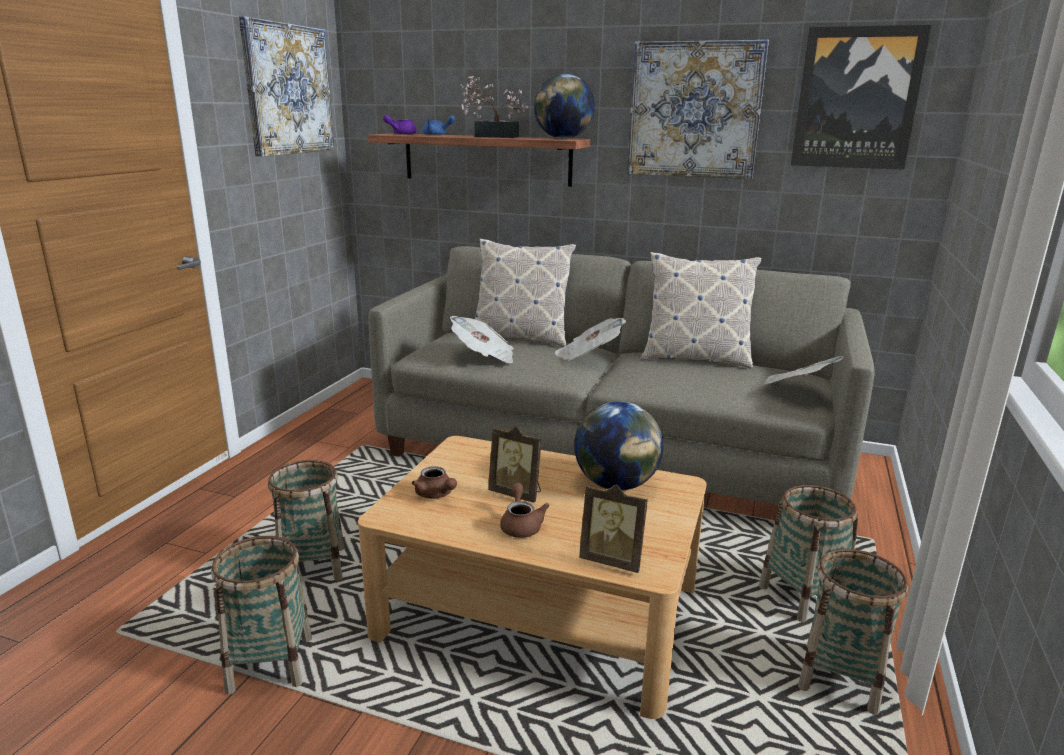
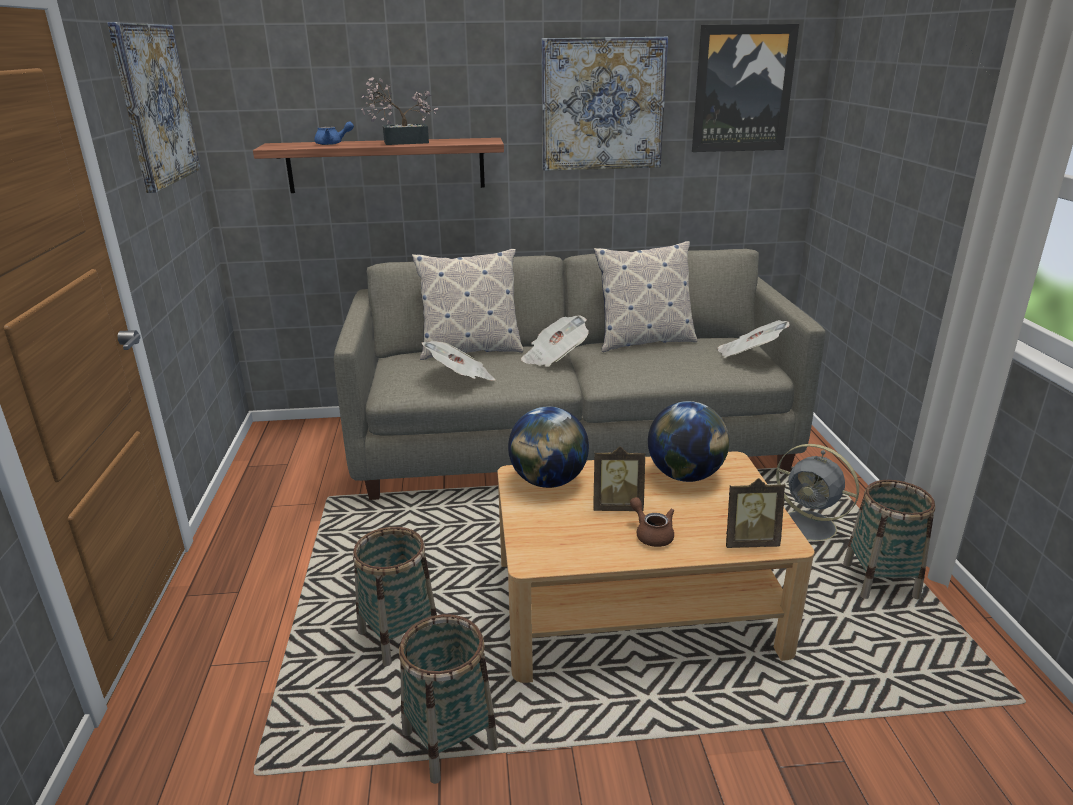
camera: 25 degrees left, 5 degrees up
purple teapot [383,115,417,135] -> none
brown teapot [412,466,457,499] -> none
globe [534,74,595,139] -> globe moved to [508,406,589,488]
basket [759,485,858,622] -> grey fan [776,444,859,541]

